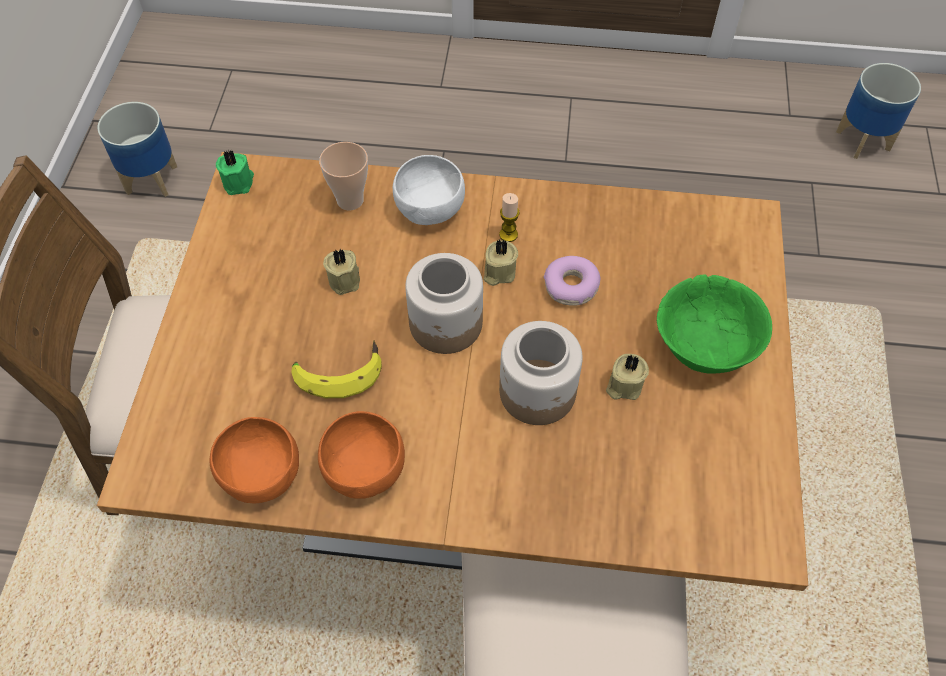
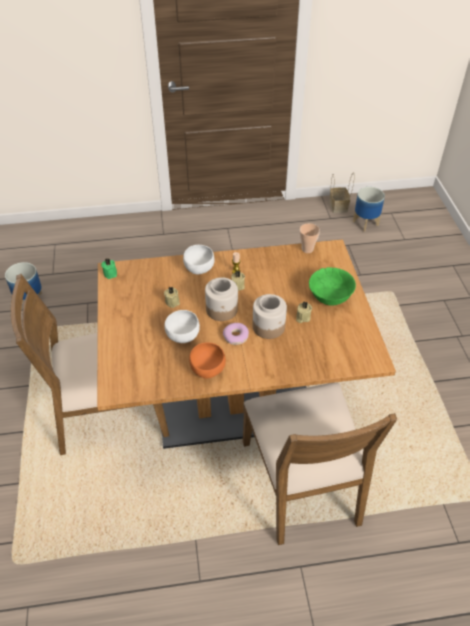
camera: 15 degrees left, 10 degrees down
orange bowl [210,417,299,503] -> none
banana [291,341,382,398] -> white bowl [165,310,200,343]
cup [319,142,368,211] -> cup moved to [300,223,320,253]
donut [544,256,601,306] -> donut moved to [223,323,249,345]
none -> basket [329,172,354,213]

